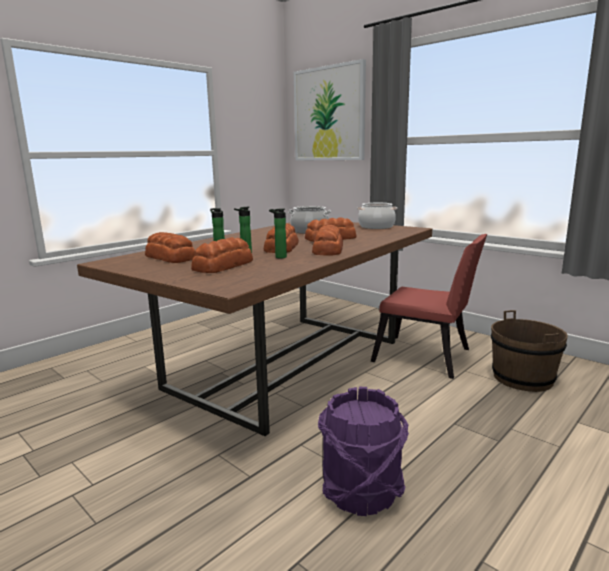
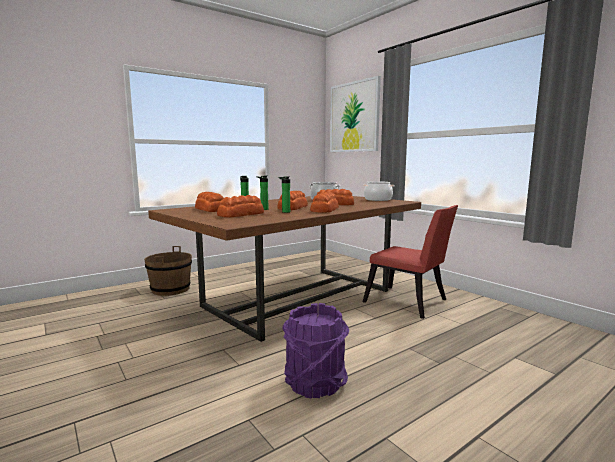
camera: 10 degrees right, 5 degrees down
brown bucket [491,310,568,392] -> brown bucket moved to [144,246,192,296]

